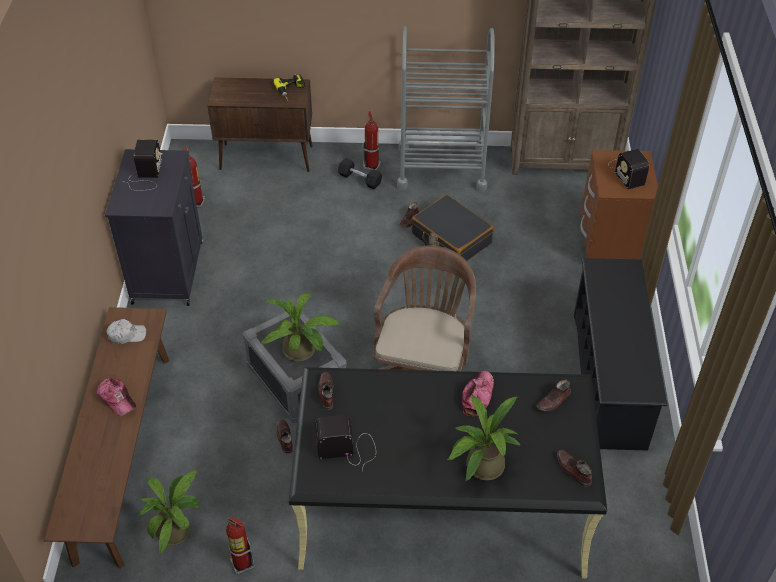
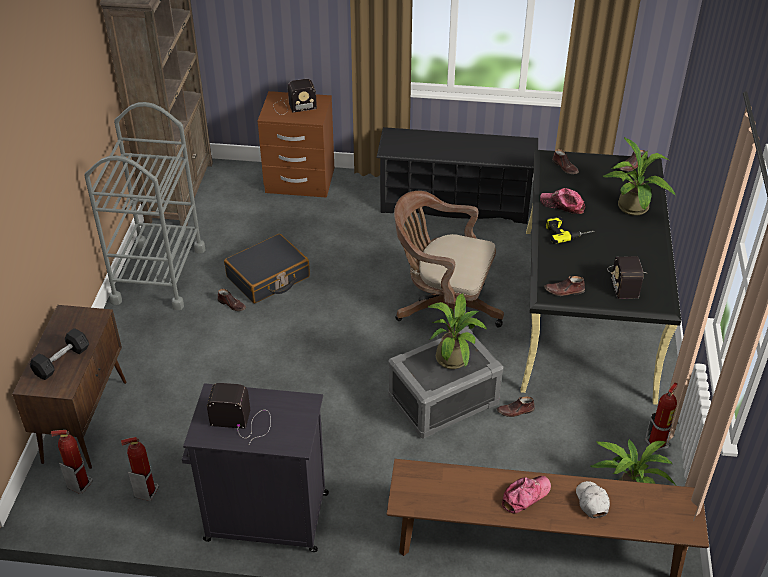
camera: 85 degrees left, 5 degrees down
white cap [107,319,146,344] -> white cap moved to [576,481,610,518]
power drill [273,74,305,102] -> power drill moved to [546,216,594,244]
black dumbbell [338,158,382,189] -> black dumbbell moved to [30,328,89,380]
fire extinguisher [363,111,381,171] -> fire extinguisher moved to [51,430,93,494]

